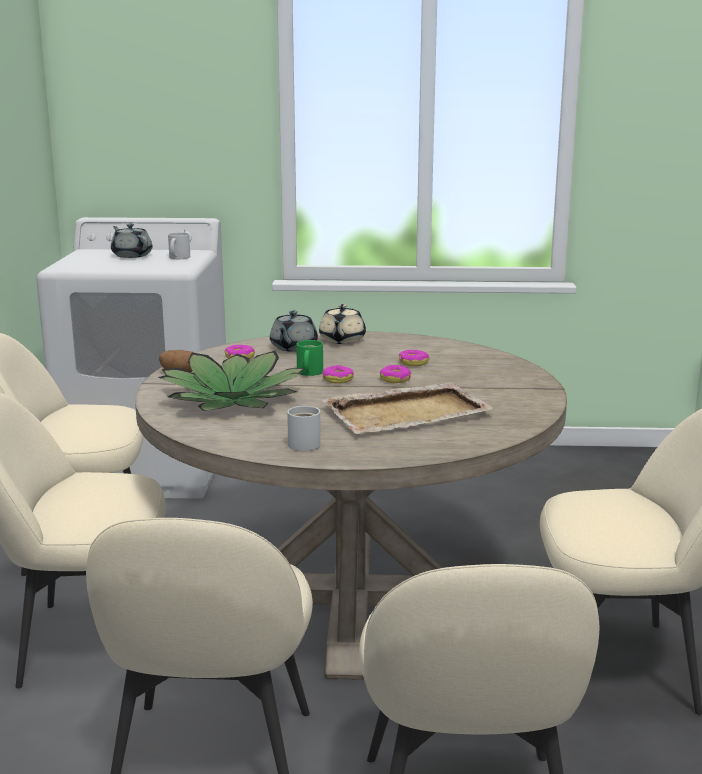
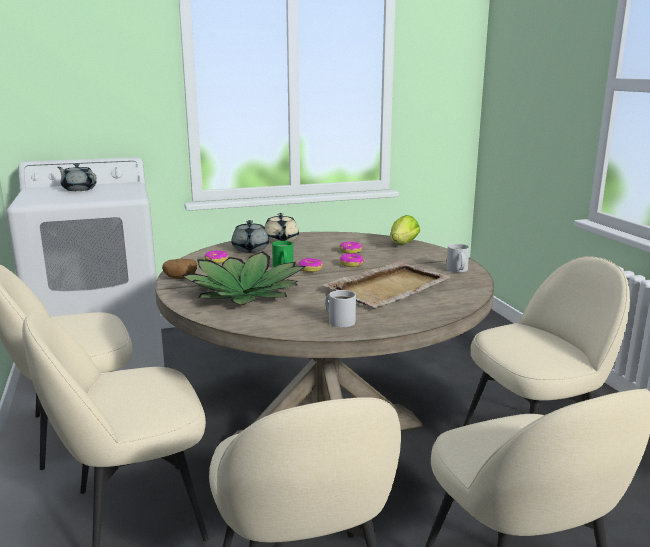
camera: 20 degrees left, 0 degrees up
white mug [168,232,190,259] -> white mug moved to [446,244,469,272]
none -> lettuce [390,215,420,244]

